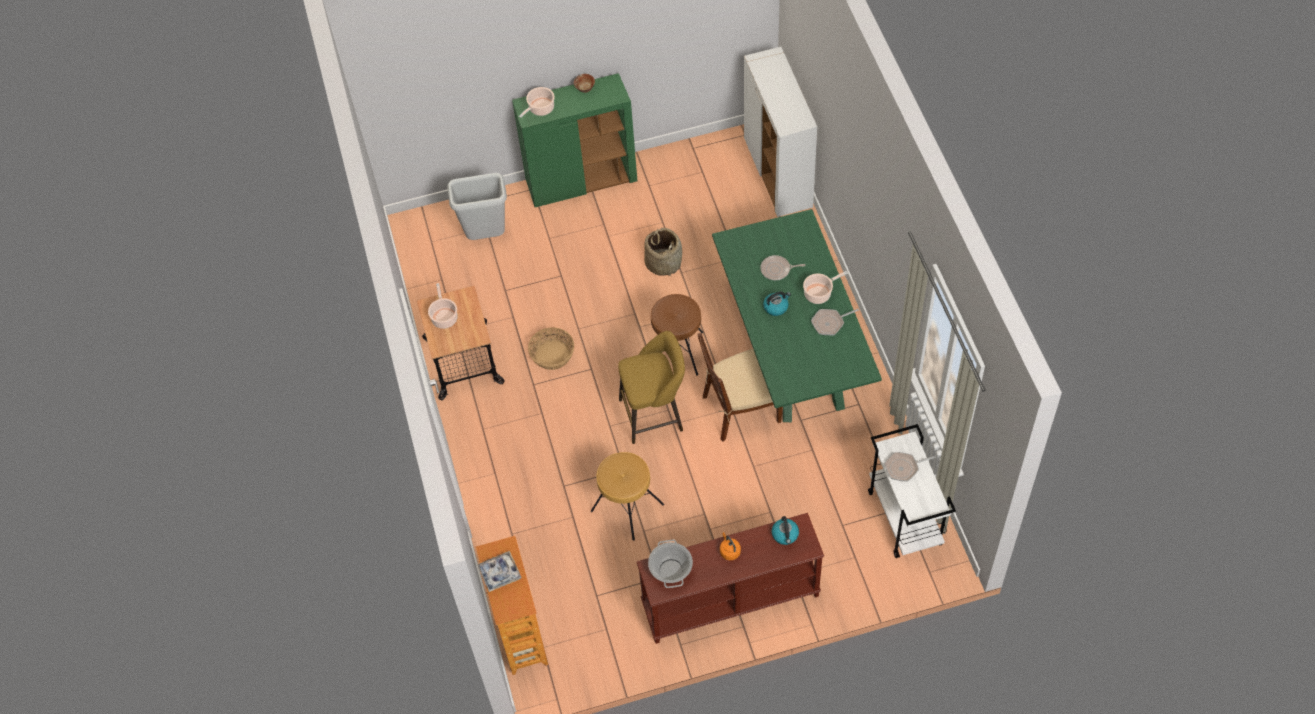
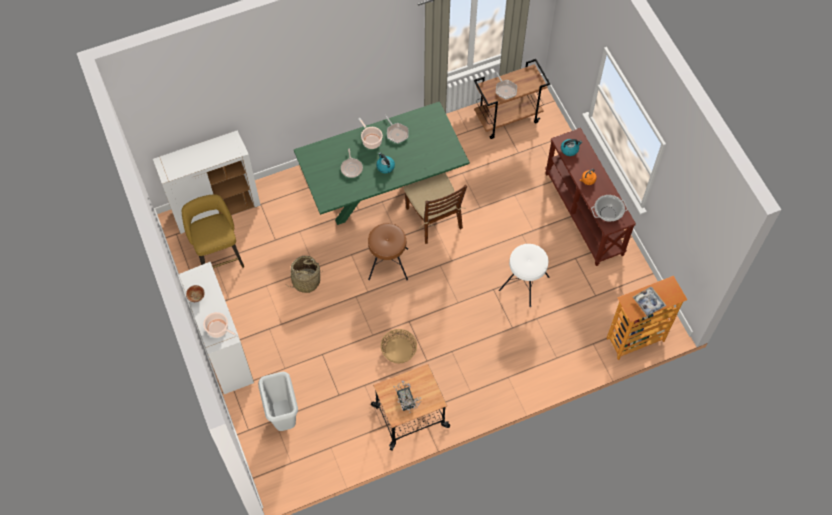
camera: 100 degrees left, 5 degrees up
cooking pot [428,283,458,329] -> potted plant [393,381,421,413]
green cabinet [512,73,637,207] -> white cabinet [179,262,254,394]
brown stool [591,452,664,541] -> white stool [499,244,549,307]
yellow stool [618,331,685,444] -> yellow stool moved to [182,194,244,268]
white cart [868,424,956,558] -> brown cart [474,59,550,139]

